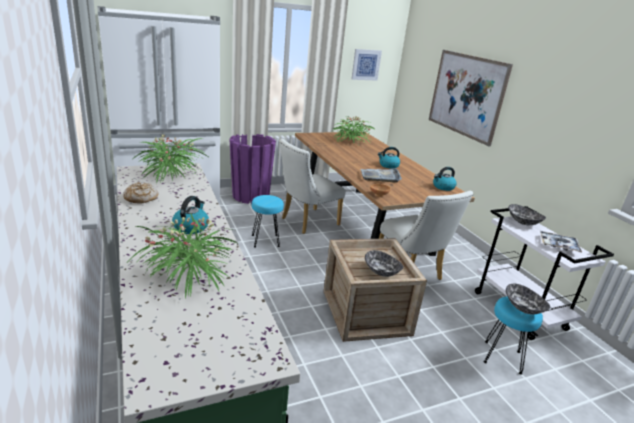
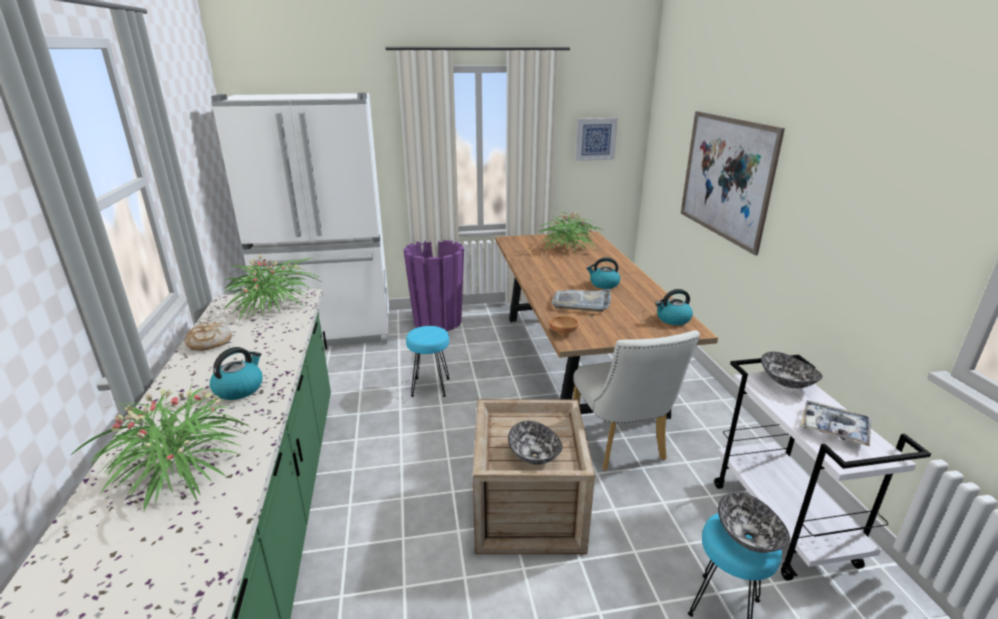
camera: 15 degrees right, 0 degrees up
white chair [280,138,346,234] -> none

